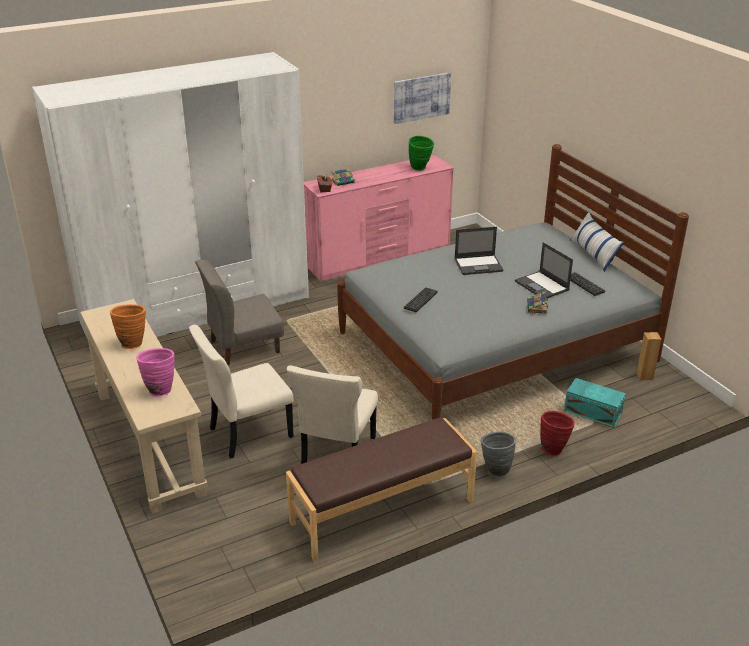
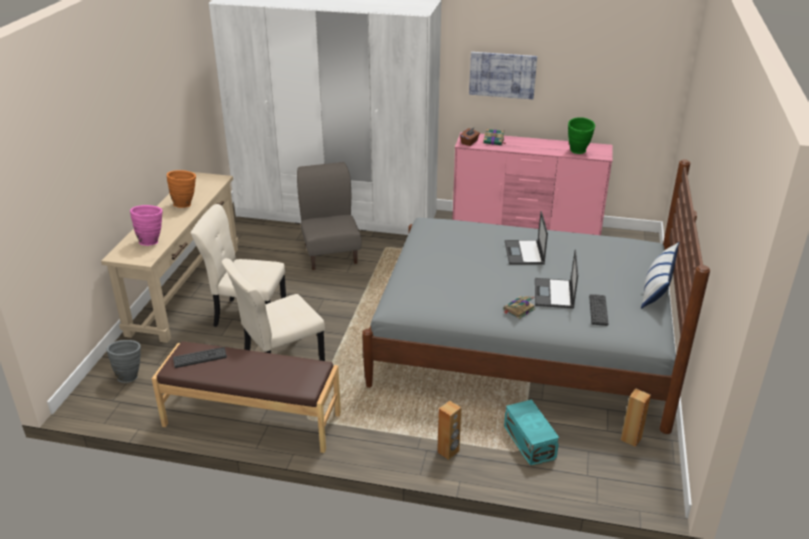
camera: 40 degrees right, 0 degrees up
grey chair [195,260,284,365] -> grey chair turned 60 degrees clockwise [297,162,362,270]
picture [394,72,451,124] -> picture moved to [469,52,537,99]
keyboard [404,288,438,312] -> keyboard moved to [173,347,227,368]
laptop [454,227,504,275] -> laptop turned 60 degrees clockwise [505,211,548,265]
grey vase [481,432,516,478] -> grey vase moved to [107,340,141,383]
red vase [540,411,575,456] -> brown speaker [437,401,462,460]

